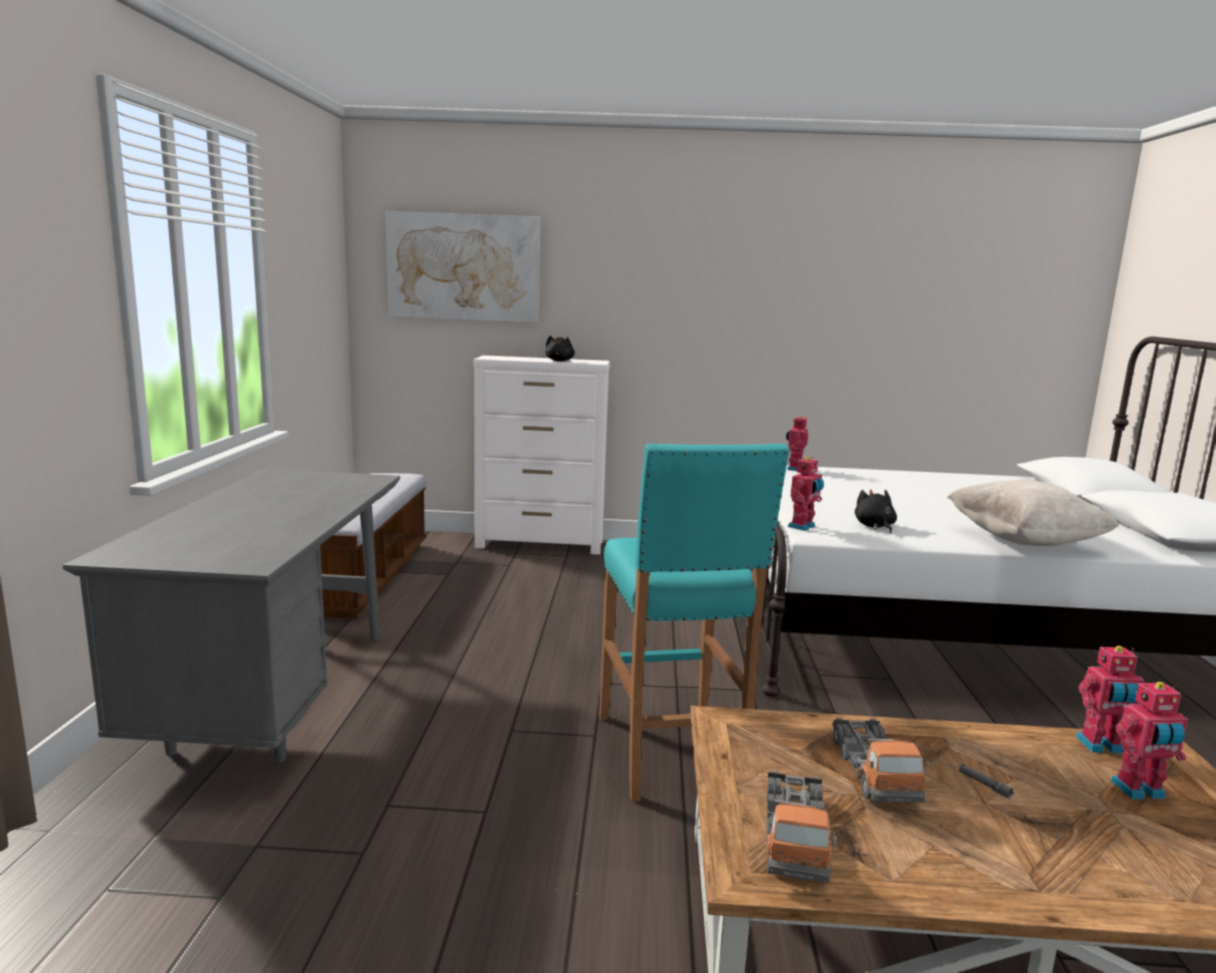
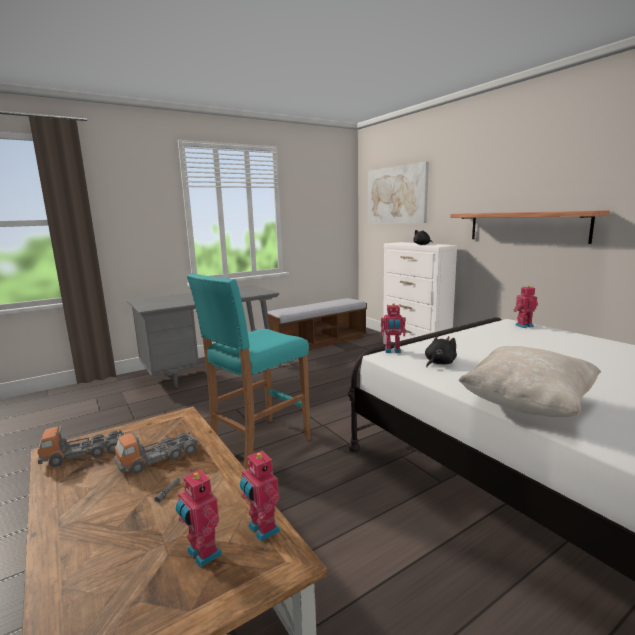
camera: 55 degrees right, 0 degrees up
none -> shelf [450,210,609,244]

